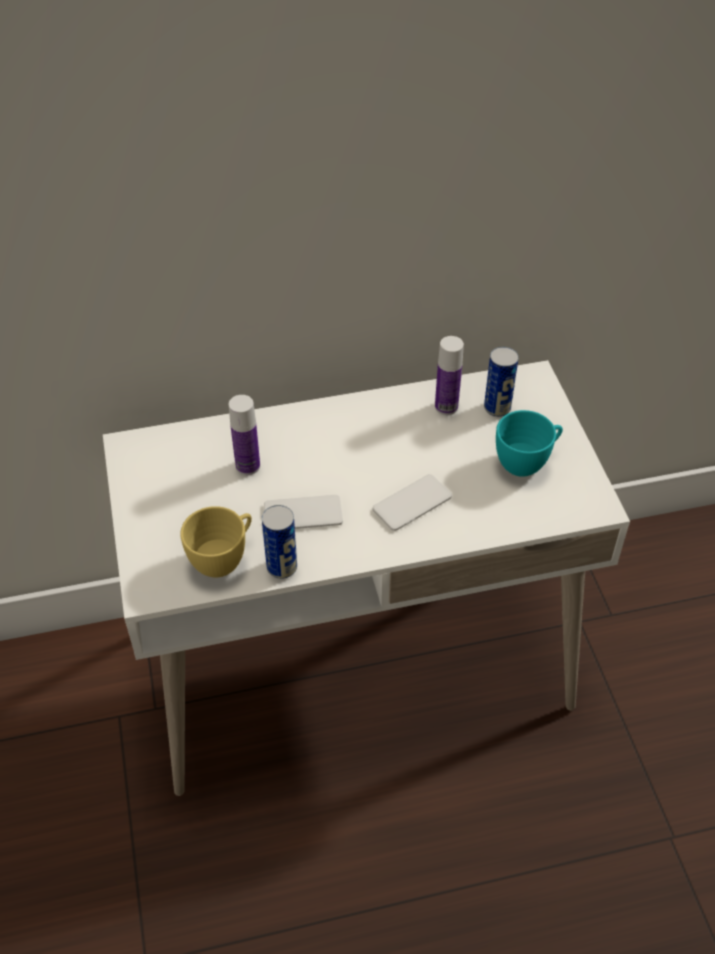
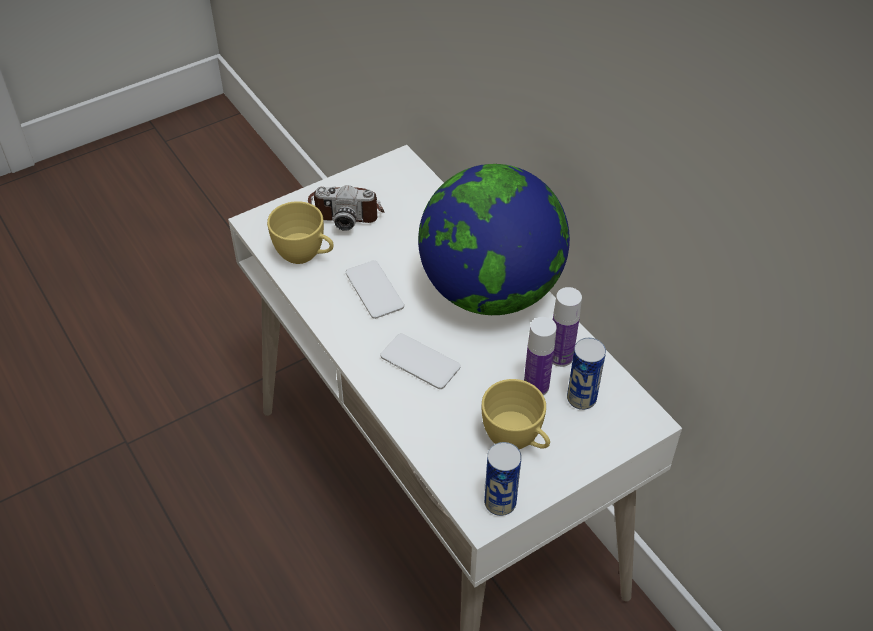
camera: 70 degrees right, 0 degrees up
bottle [229,395,260,475] -> bottle moved to [524,317,557,395]
can [262,505,297,579] -> can moved to [484,442,522,516]
turquoise cup [496,410,563,477] -> yellow cup [482,379,550,449]
none -> camera [308,185,385,231]
none -> globe [418,164,570,315]

